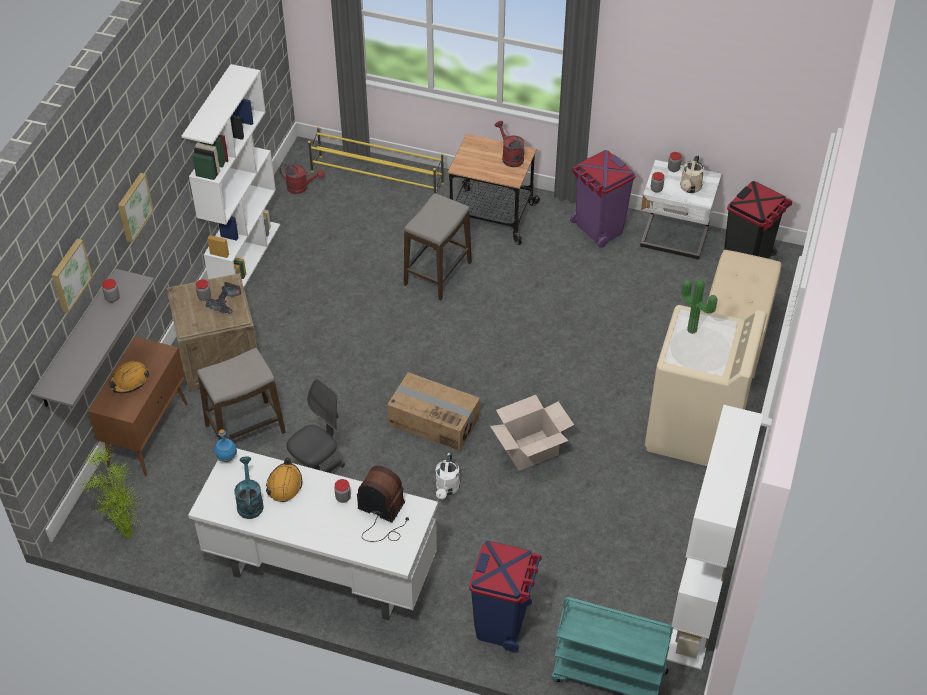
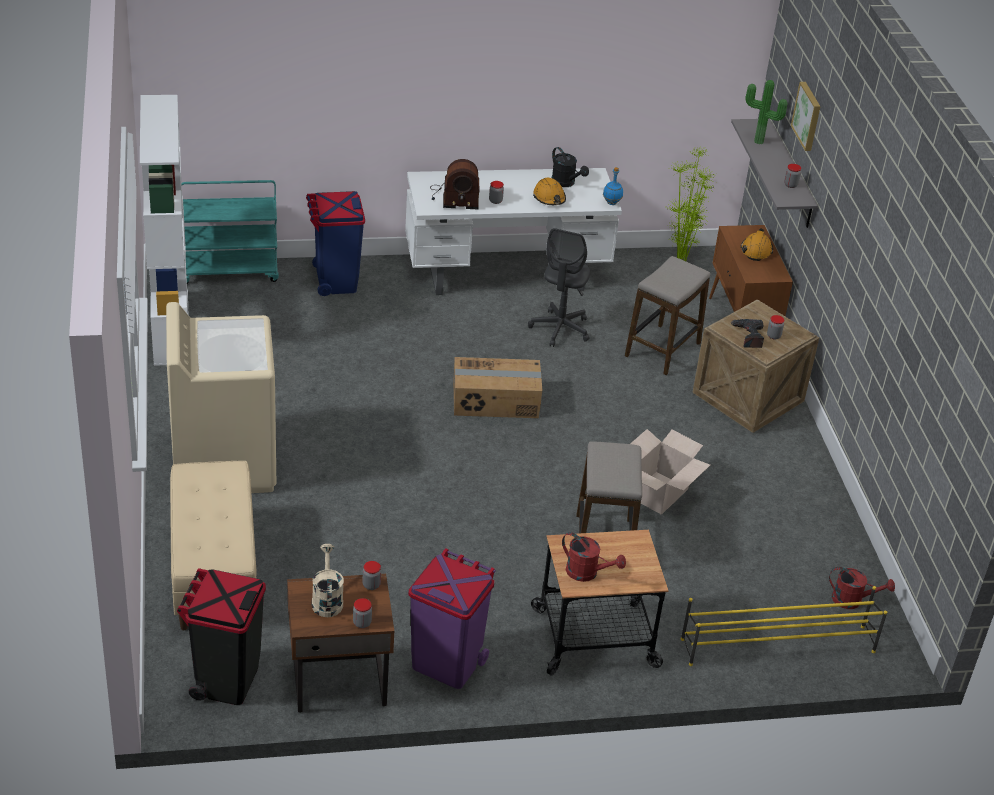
camera: 150 degrees right, 10 degrees down
picture [118,173,154,242] -> none
white bookcase [181,64,280,287] -> none
turquoise watering can [234,456,264,519] -> black watering can [552,147,589,187]
red watering can [280,164,324,194] -> red watering can turned 150 degrees counterclockwise [829,567,895,609]
white watering can [435,453,460,499] -> none
cardboard box [490,395,574,471] -> cardboard box moved to [630,429,710,515]
white nightstand [640,160,722,260] -> brown nightstand [287,574,394,713]
potted plant [681,280,717,334] -> potted plant moved to [745,80,787,144]

